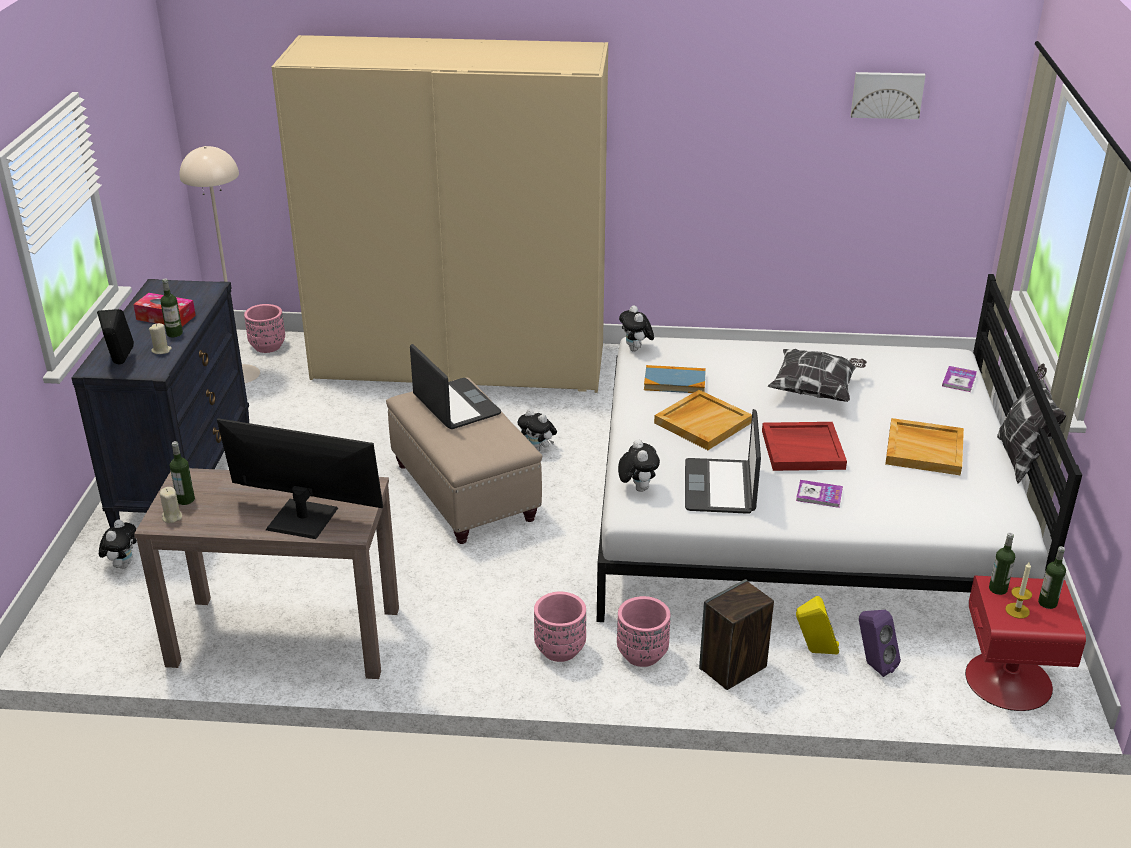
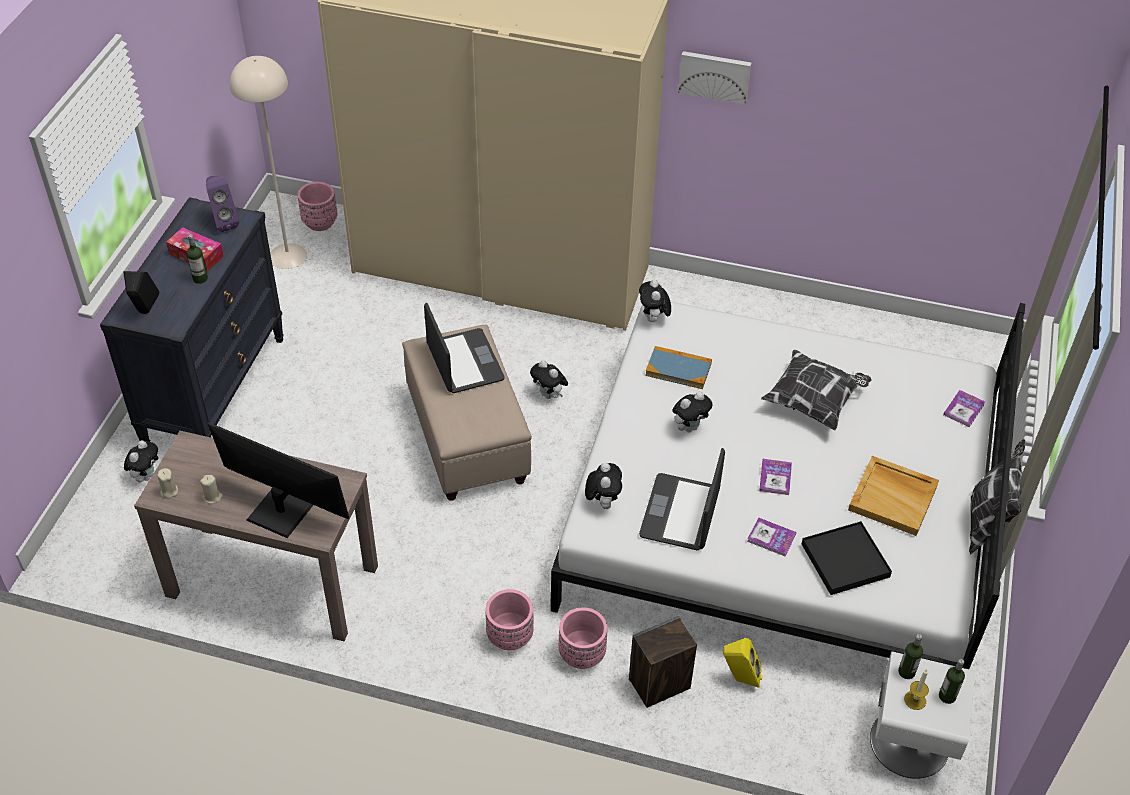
camera: 10 degrees right, 15 degrees up
beige candle [149,323,172,354] -> beige candle moved to [200,475,223,504]
bottle [170,441,195,505] -> none
beige tray [654,390,752,450] -> plush toy [672,391,712,432]
red tray [762,422,847,471] -> book [759,459,792,495]
picture [850,72,926,119] -> picture moved to [678,51,751,104]
purple speaker [859,610,901,677] -> purple speaker moved to [206,176,239,232]
red nightstand [965,576,1086,711] -> white nightstand [870,651,975,779]
none -> black tray [802,521,892,595]

